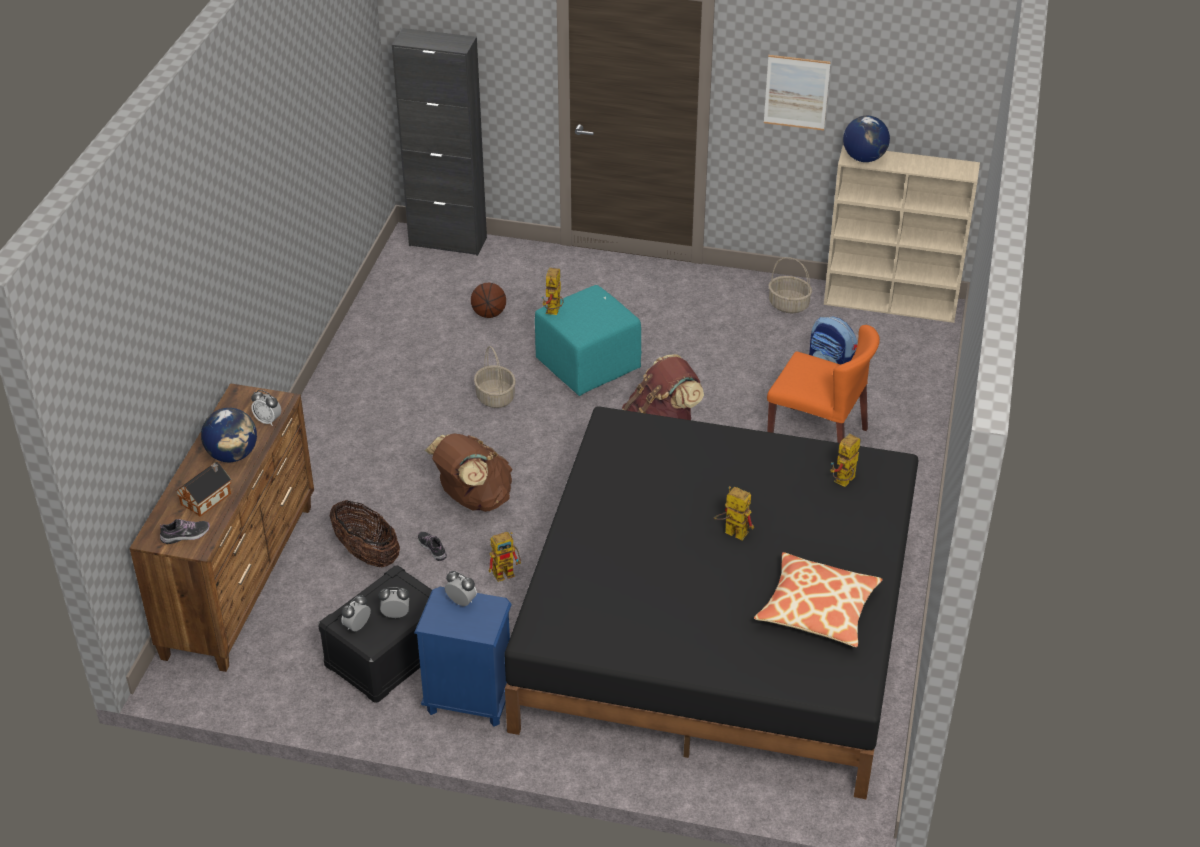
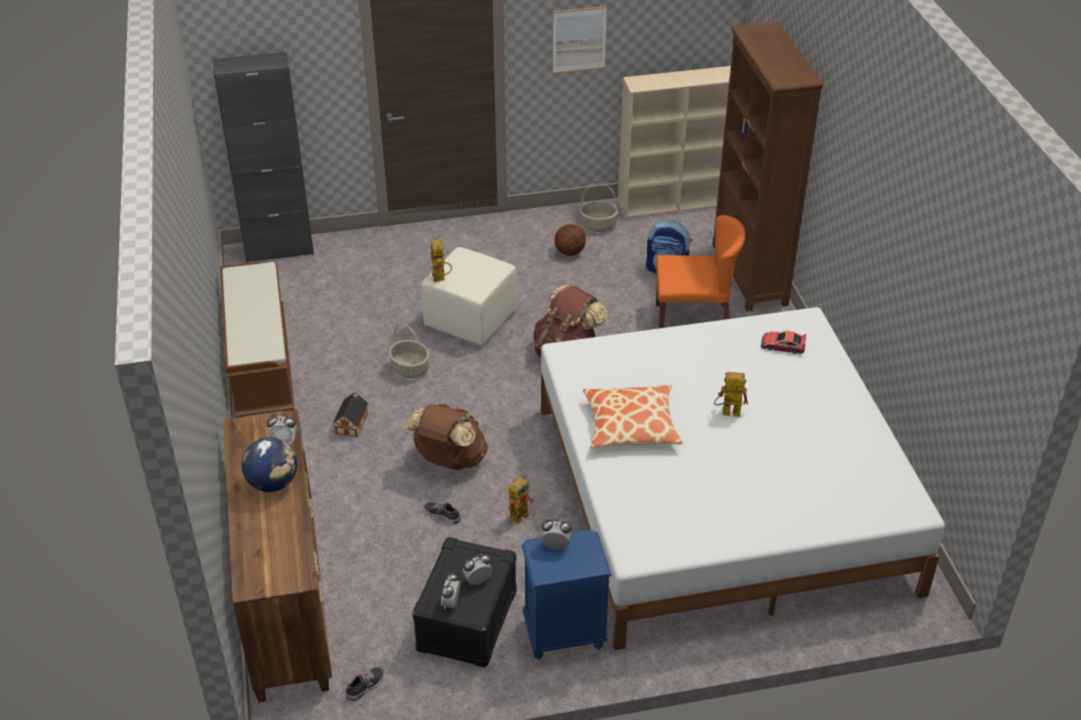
camera: 25 degrees left, 0 degrees up
shoe [160,519,210,544] -> shoe moved to [346,667,384,701]
toy house [176,462,231,516] -> toy house moved to [332,392,369,437]
basket [329,500,400,567] -> none
basketball [471,283,506,318] -> basketball moved to [555,224,586,256]
black bed [505,406,919,799] -> white bed [541,307,945,650]
turquoise ottoman [535,285,641,396] -> beige ottoman [421,247,517,346]
pillow [754,552,883,647] -> pillow moved to [583,385,683,449]
toy robot [830,434,861,487] -> toy car [761,330,807,354]
globe [843,116,890,162] -> none
none -> brown bench [220,262,295,418]
none -> brown bookcase [712,21,824,311]

